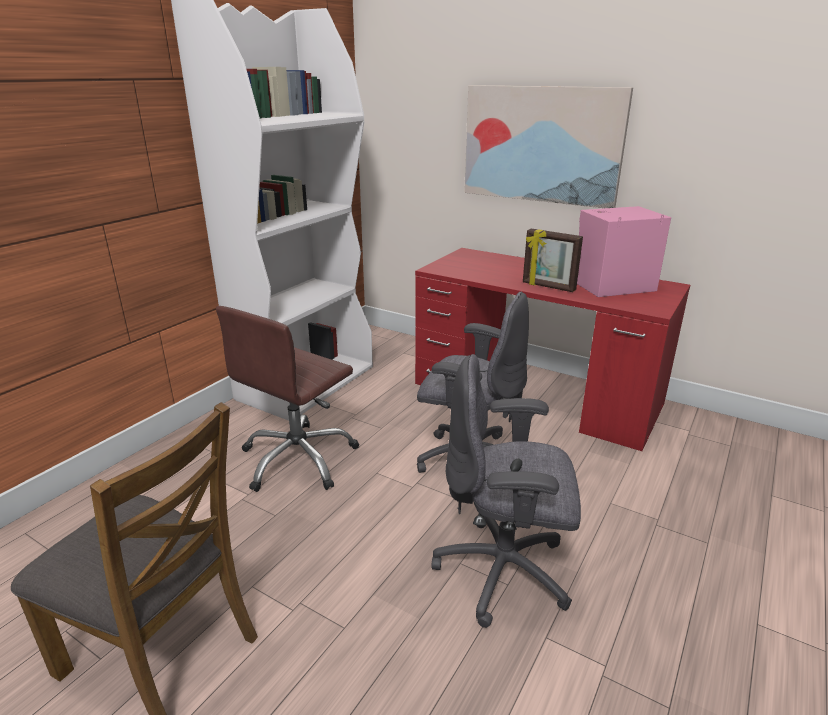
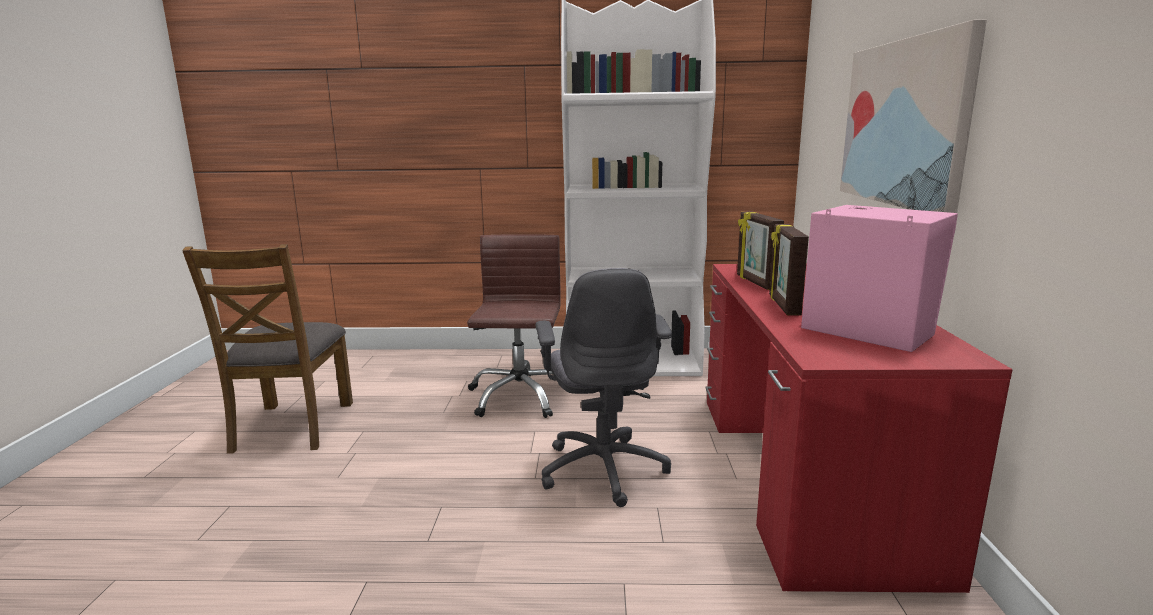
camera: 60 degrees right, 10 degrees down
brown office chair [216,306,359,492] -> brown office chair turned 90 degrees clockwise [467,234,561,418]
grey office chair [431,354,581,628] -> none
none -> picture frame [737,211,784,290]

